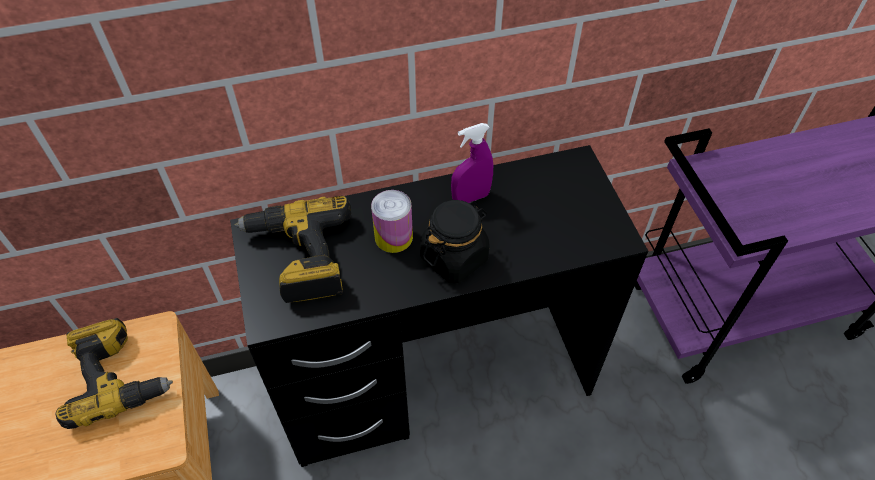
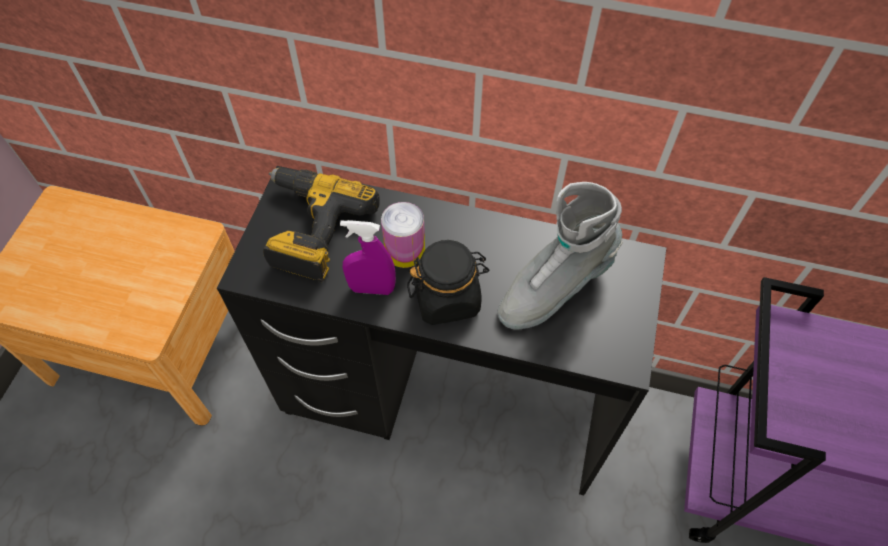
camera: 30 degrees right, 5 degrees up
power drill [56,318,173,429] -> none
purple spray bottle [451,123,493,203] -> purple spray bottle moved to [340,220,396,295]
none -> grey boot [497,182,623,330]

